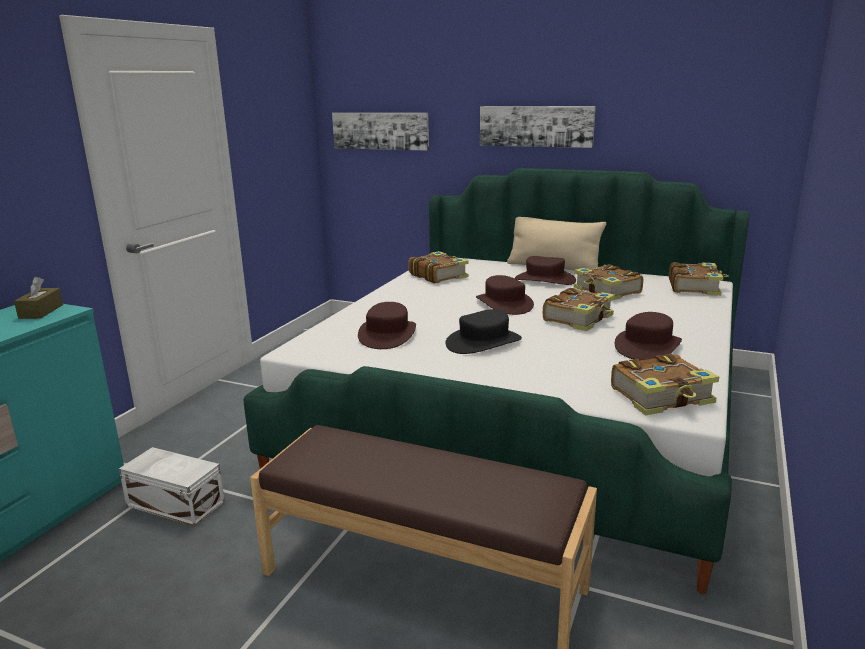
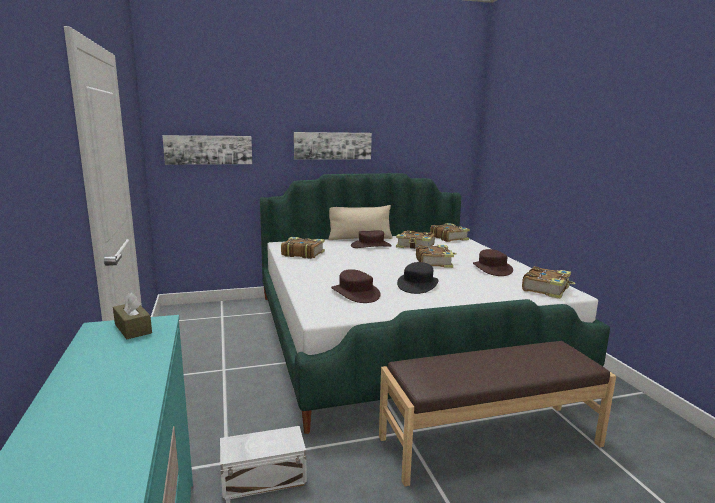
camera: 40 degrees left, 5 degrees down
brown hat [476,275,534,315] -> none

